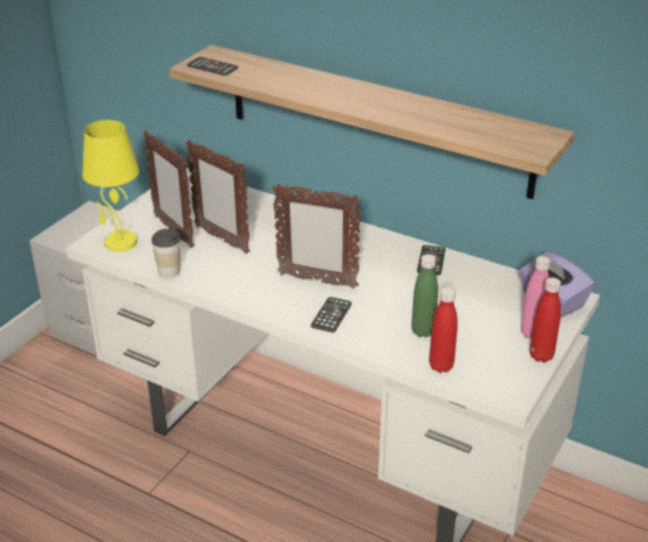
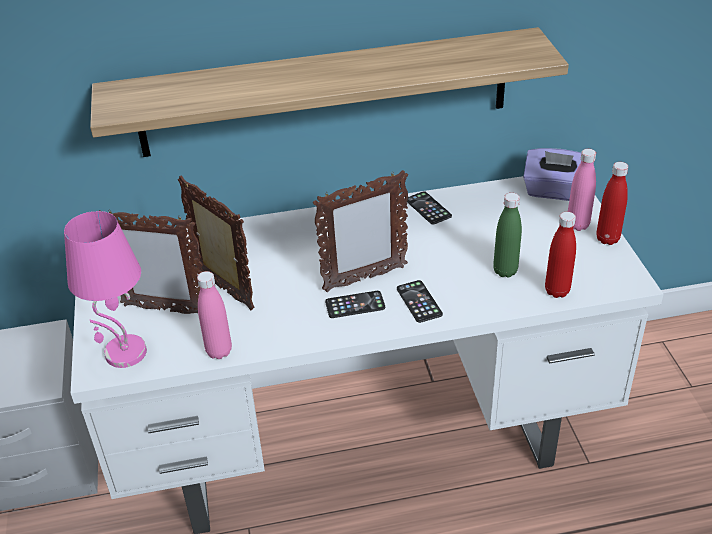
camera: 40 degrees left, 5 degrees up
yellow table lamp [82,120,139,252] -> pink table lamp [64,211,147,368]
cup [151,229,180,278] -> pink bottle [197,271,232,359]
picture frame [186,140,250,254] -> picture frame turned 135 degrees counterclockwise [178,176,255,310]
phone [187,57,238,76] -> phone moved to [325,291,385,318]

